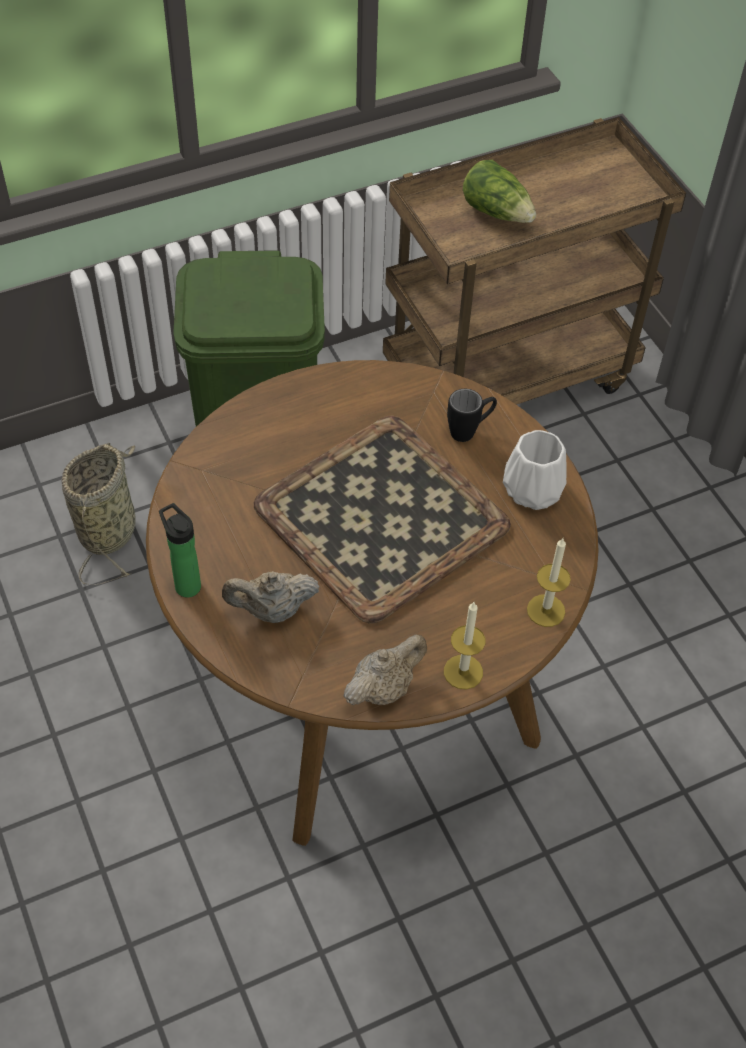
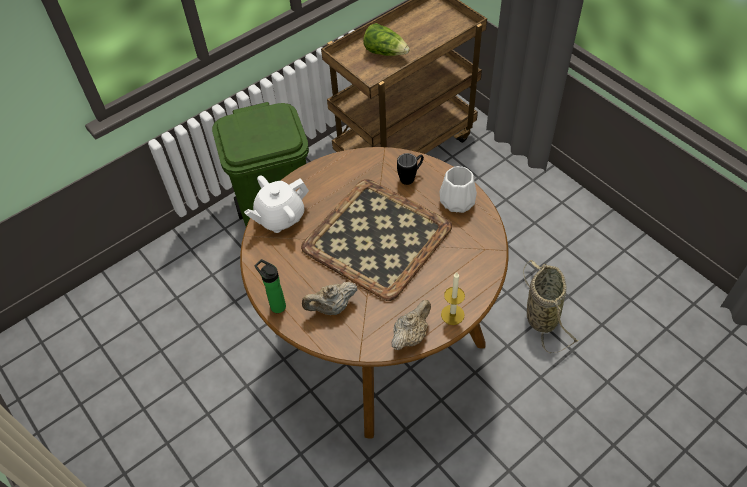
camera: 10 degrees left, 0 degrees up
basket [62,443,136,585] -> basket moved to [523,260,578,353]
candle [527,538,571,627] -> none
none -> white teapot [244,175,309,233]

